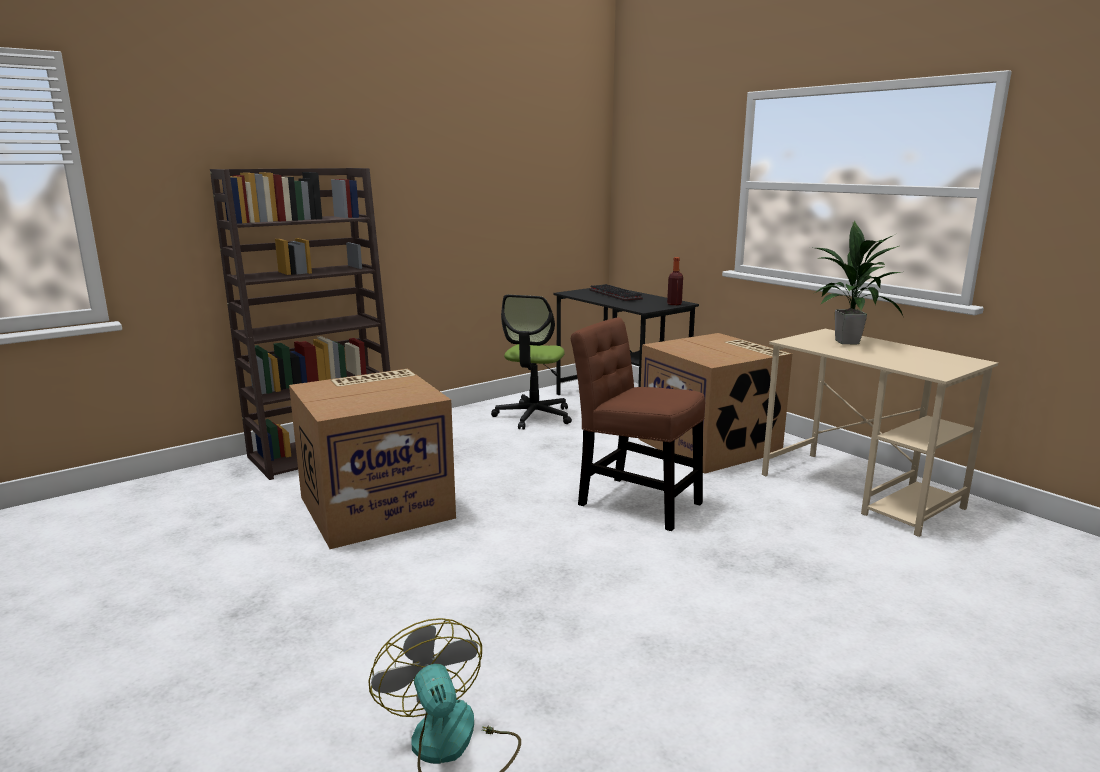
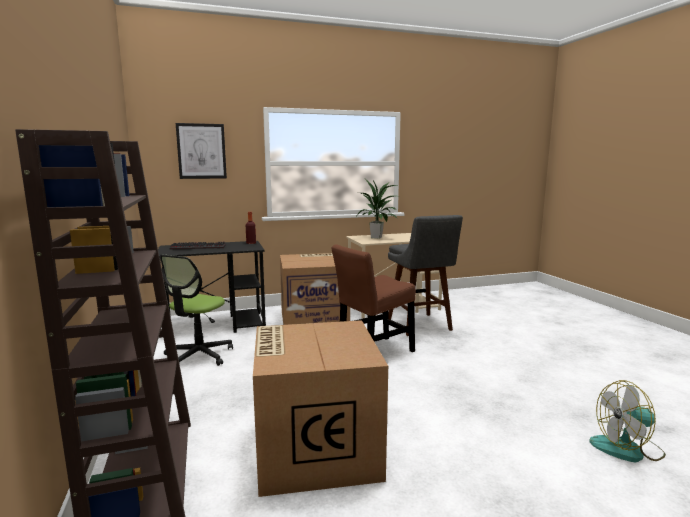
camera: 70 degrees left, 5 degrees down
office chair [491,294,572,430] -> office chair turned 75 degrees clockwise [160,255,233,366]
none -> picture [176,123,227,179]
none -> grey stool [388,215,463,336]

